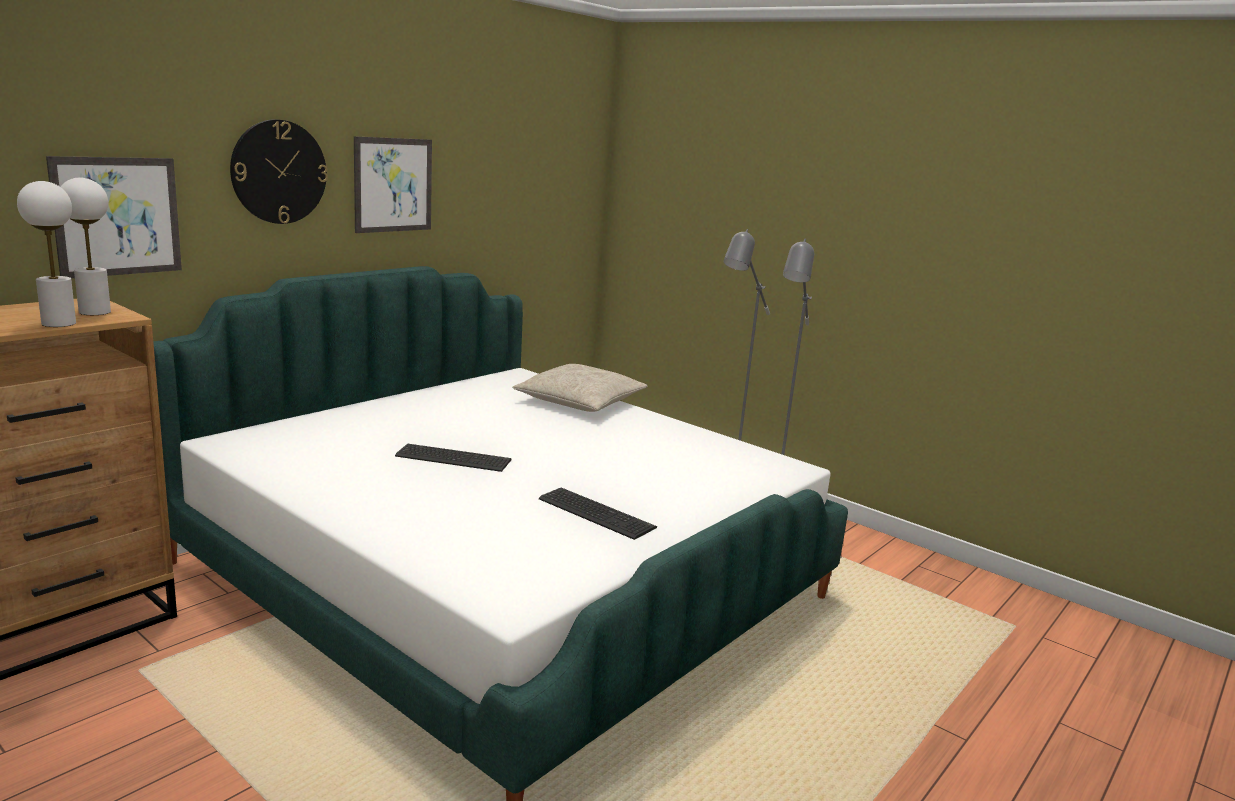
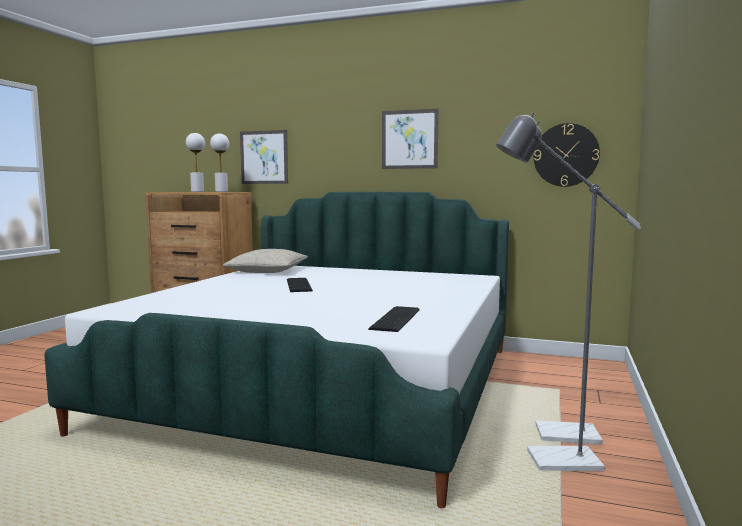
camera: 70 degrees right, 10 degrees down
wall clock [230,119,328,224] -> wall clock moved to [534,123,600,187]
beige pillow [512,364,647,412] -> beige pillow moved to [223,249,308,273]
keyboard [539,488,657,540] -> keyboard moved to [368,306,420,332]

